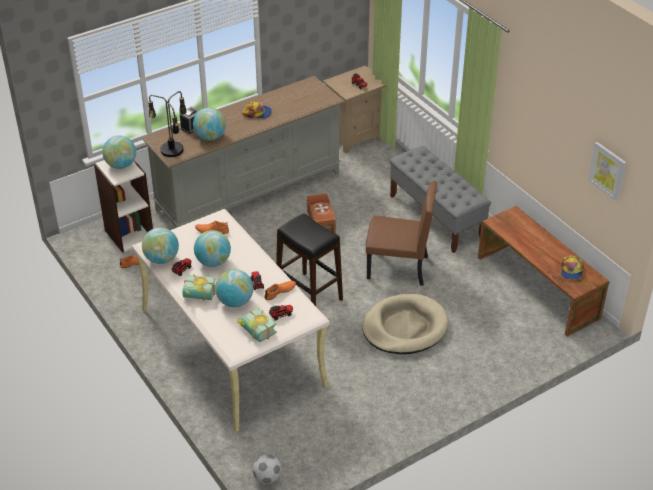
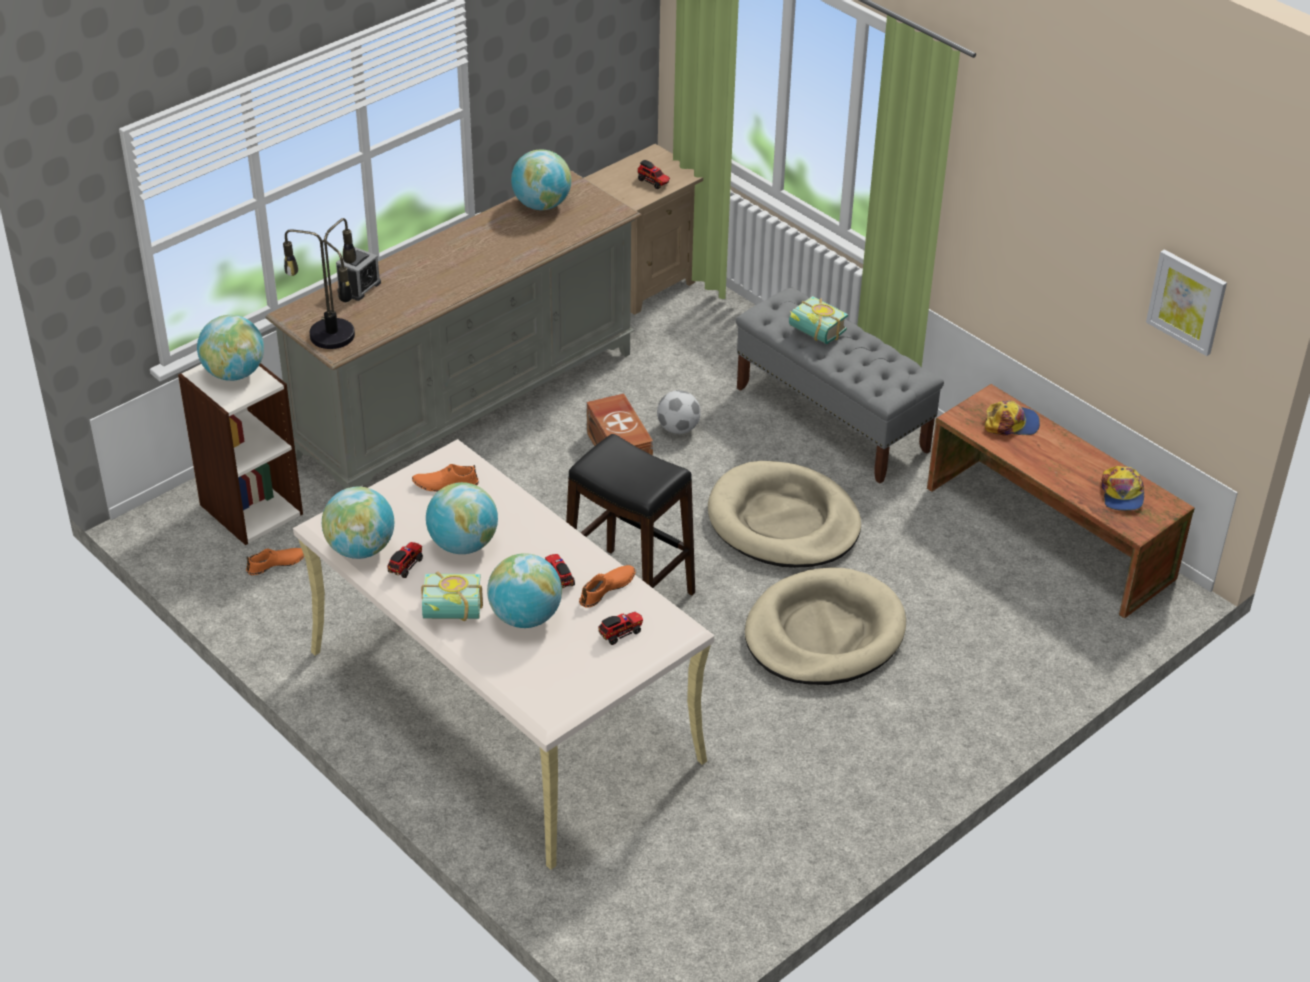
camera: 10 degrees left, 0 degrees up
globe [193,108,226,141] -> globe moved to [511,149,571,210]
book [237,308,277,342] -> book moved to [789,296,848,344]
cap [242,101,272,119] -> cap moved to [985,400,1040,436]
football [253,454,282,484] -> football moved to [657,390,701,434]
brown chair [366,181,437,286] -> beige dog bed [708,461,861,568]

